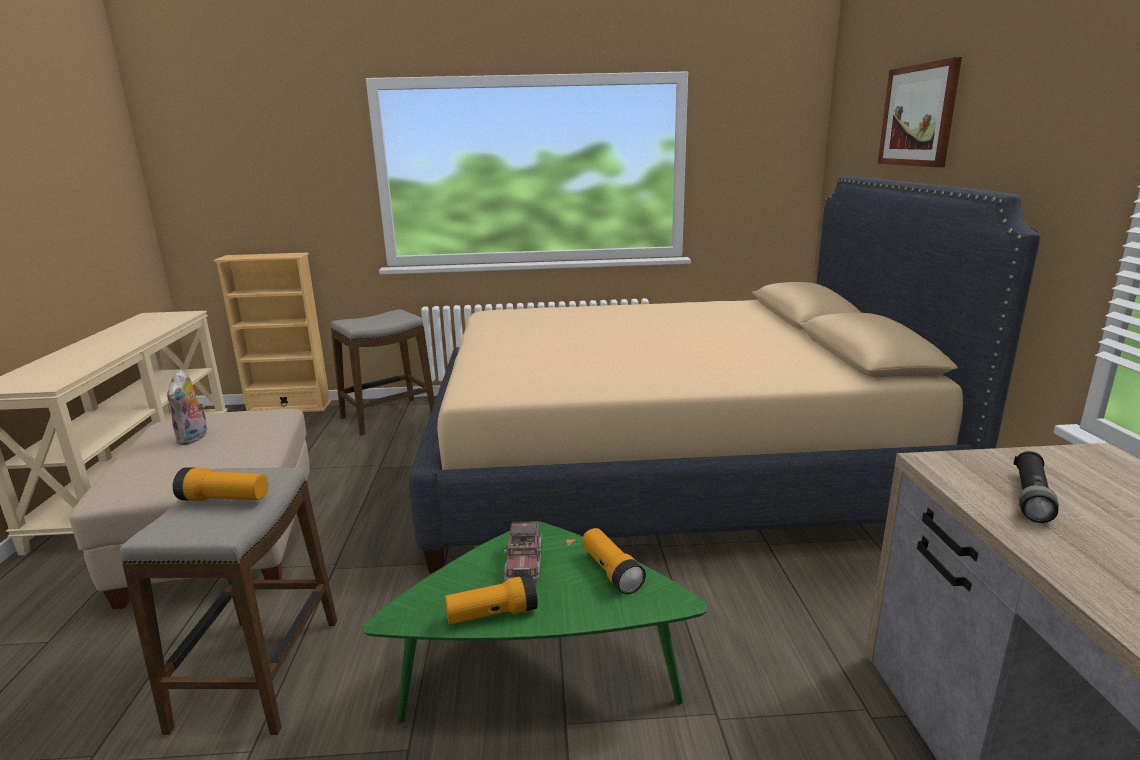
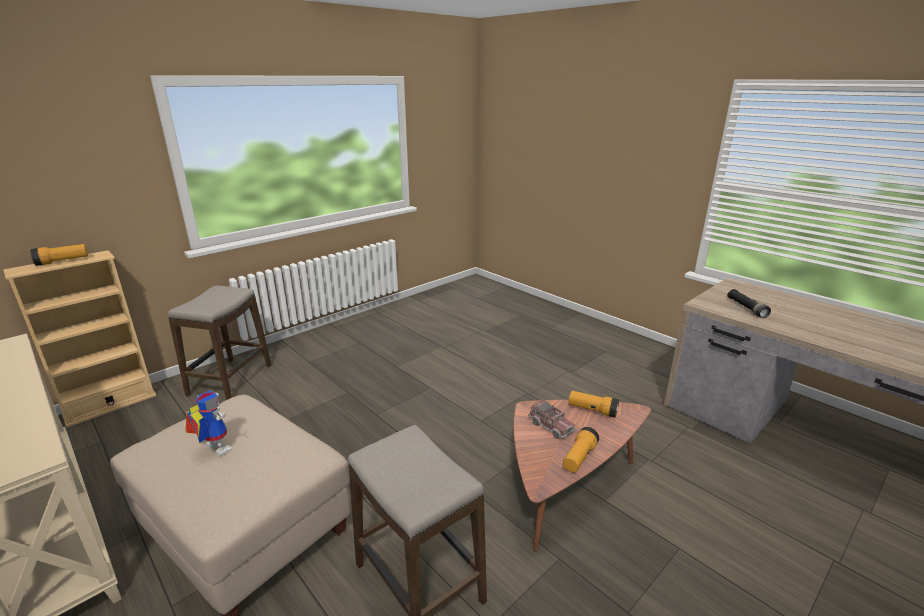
camera: 40 degrees left, 5 degrees up
plush toy [167,370,207,445] -> toy robot [185,390,232,456]
flashlight [173,467,268,501] -> flashlight moved to [30,244,88,266]
green coffee table [362,521,708,723] -> brown coffee table [514,399,651,551]
beige bed [409,176,1041,573] -> none
picture [878,57,962,167] -> none

